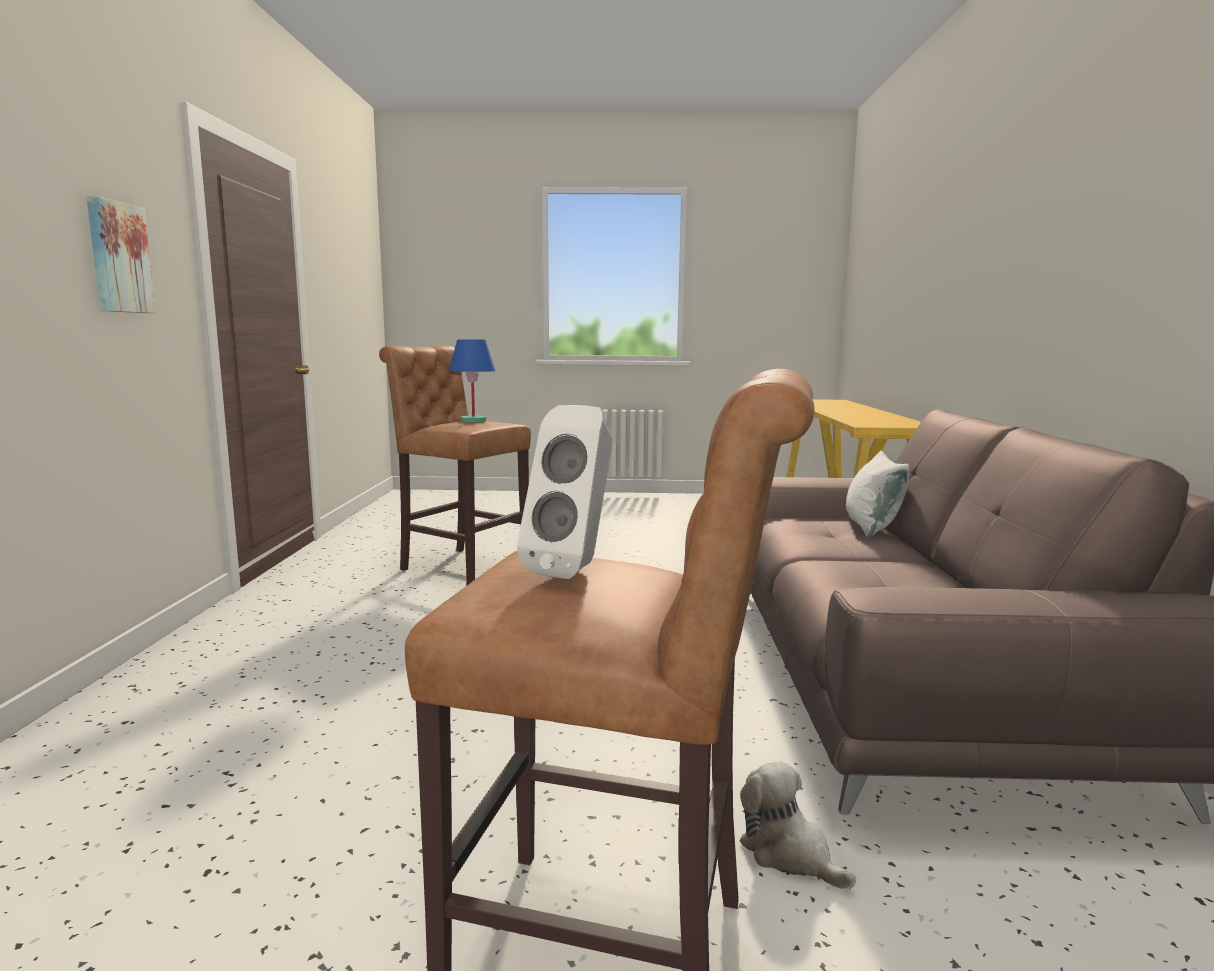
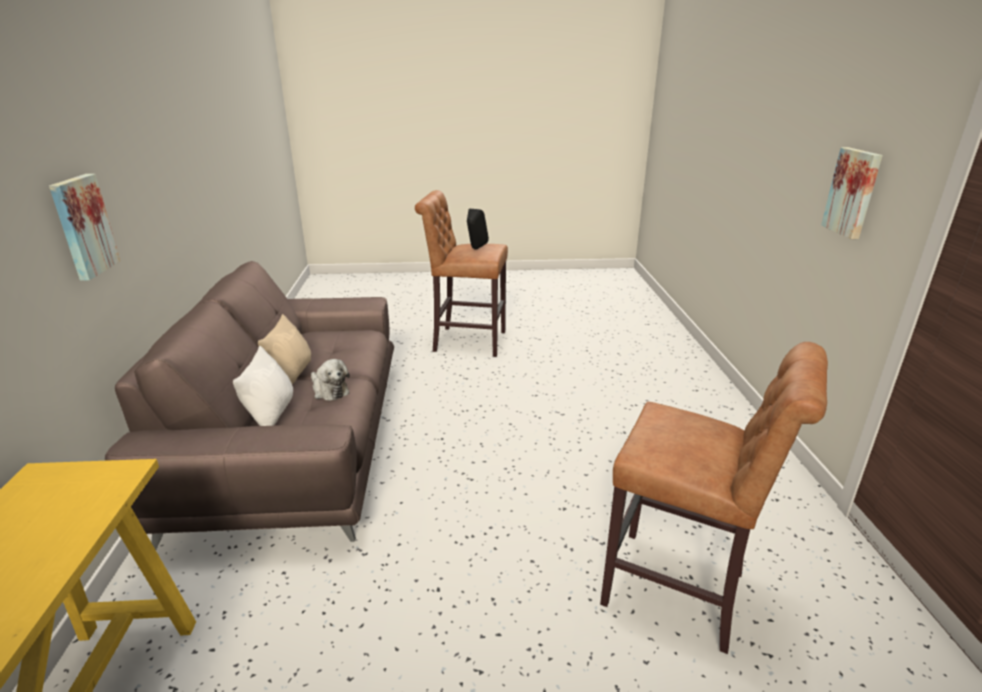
camera: 175 degrees right, 15 degrees up
blue table lamp [449,339,496,423] -> none
white speaker [517,405,613,579] -> black speaker [467,209,489,250]
plush toy [740,762,856,889] -> plush toy moved to [311,359,350,401]
none -> picture [49,174,121,281]
none -> beige pillow [258,314,311,384]

